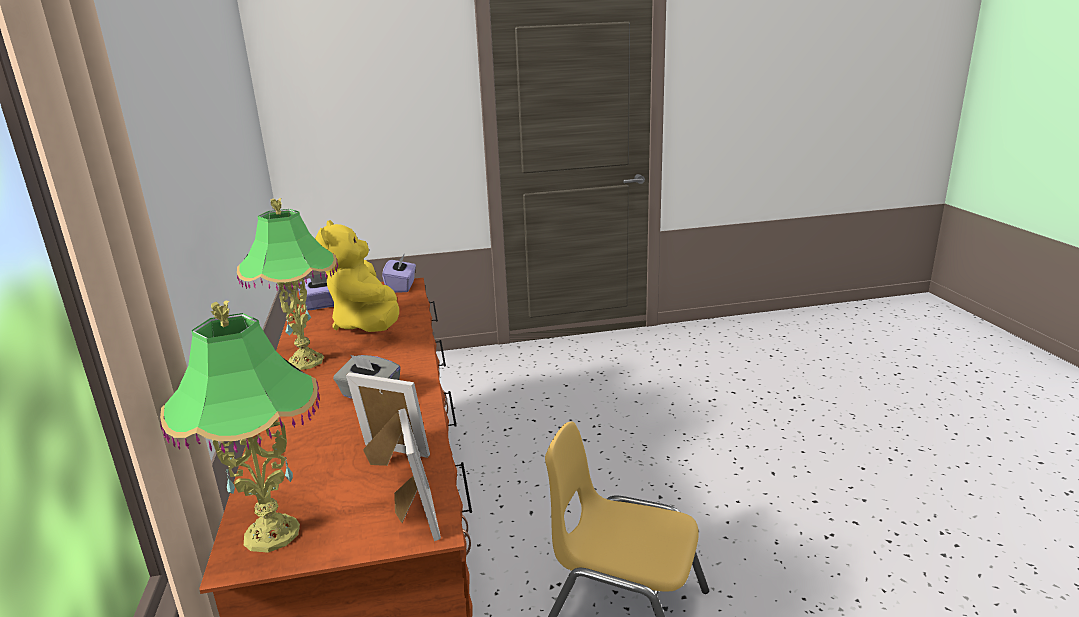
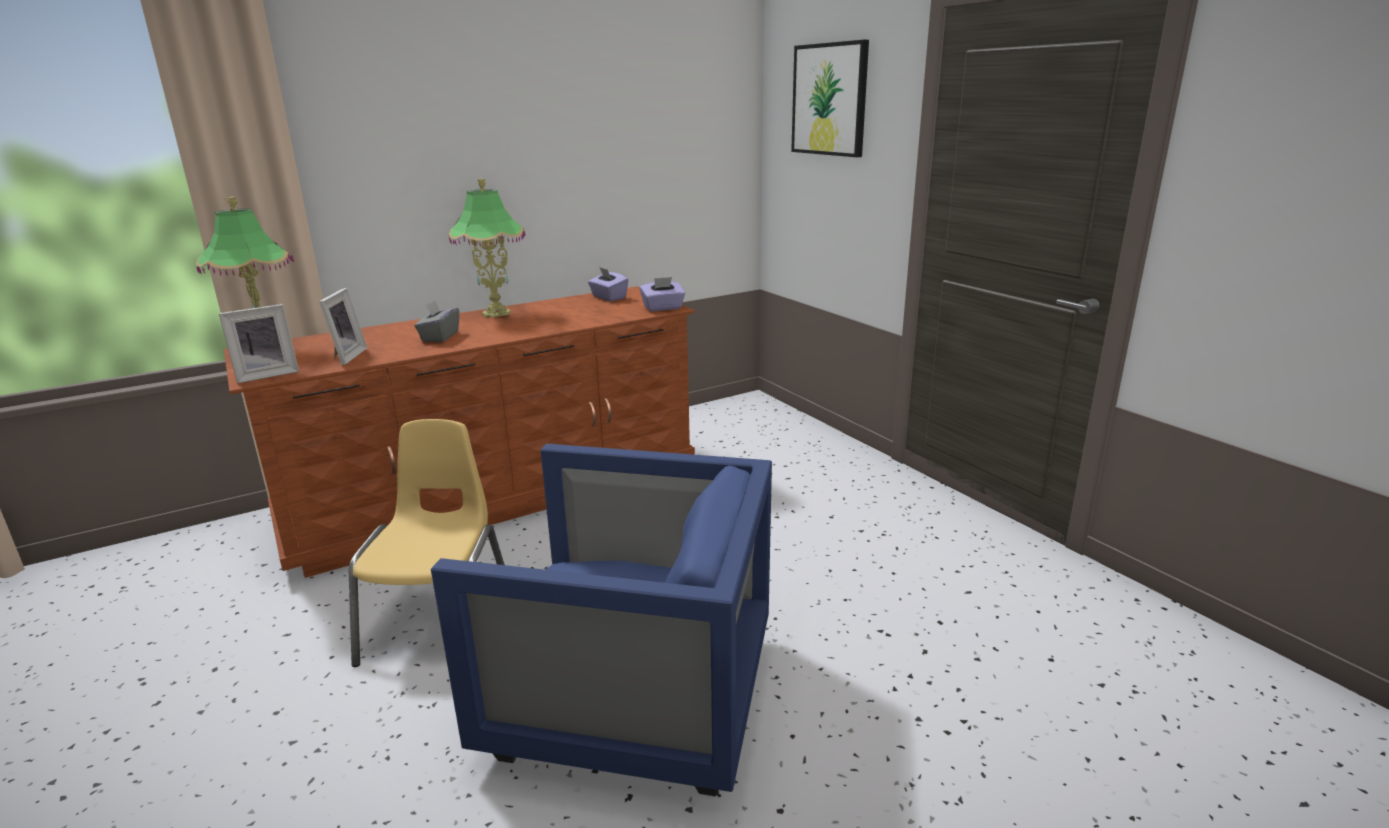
camera: 70 degrees right, 0 degrees up
yellow plush toy [315,220,399,332] -> none
none -> blue armchair [431,443,772,796]
none -> picture [791,40,869,157]

